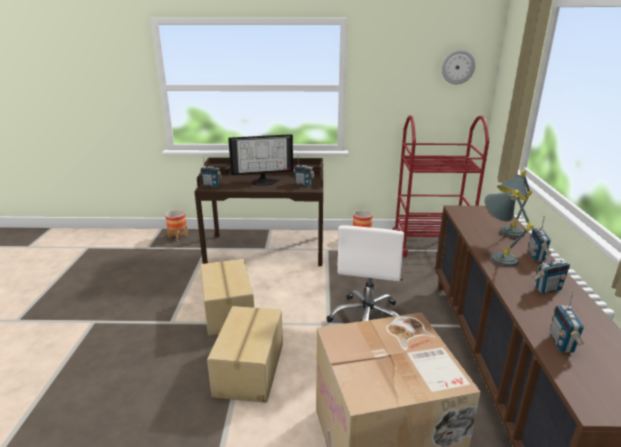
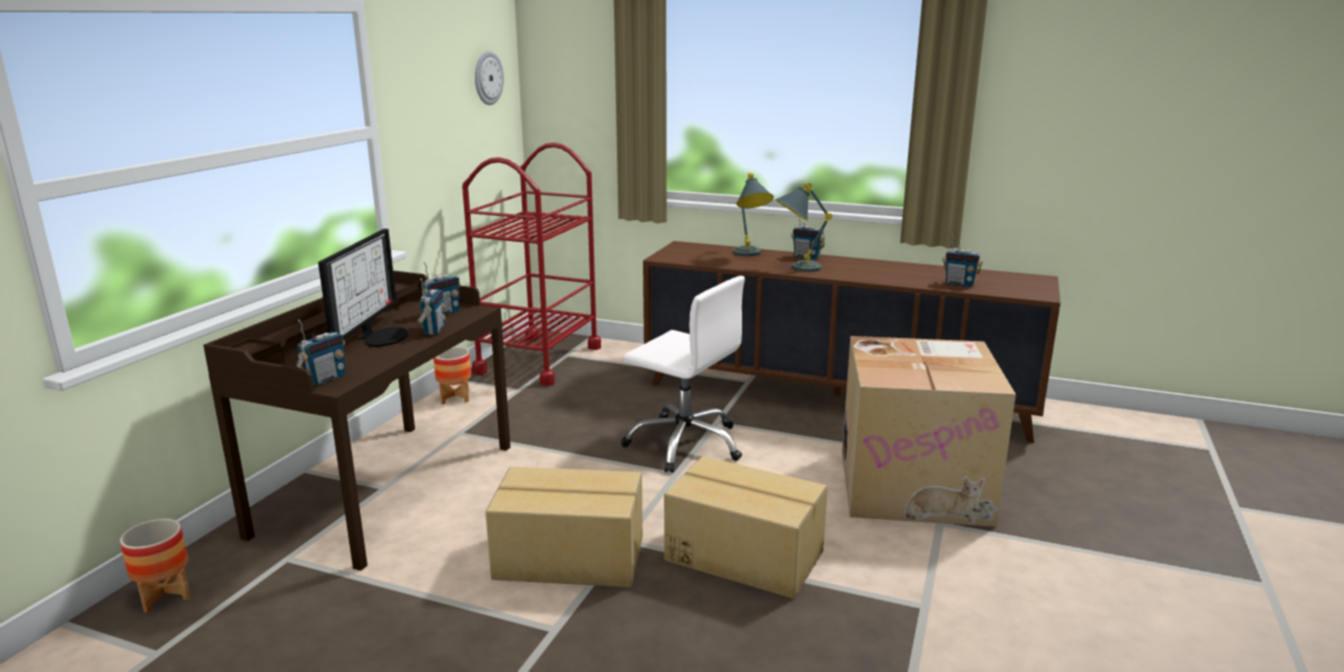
camera: 70 degrees left, 5 degrees down
radio [533,250,570,294] -> radio moved to [417,278,446,335]

